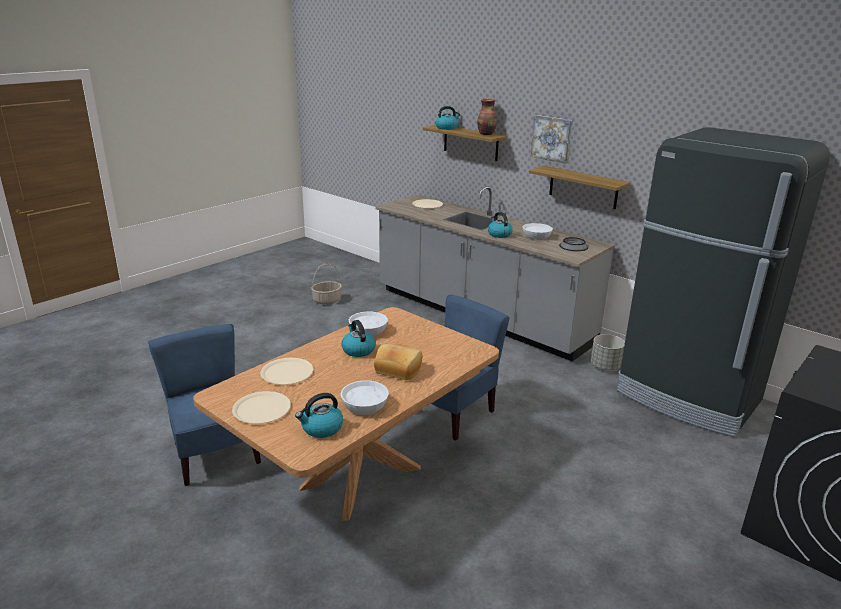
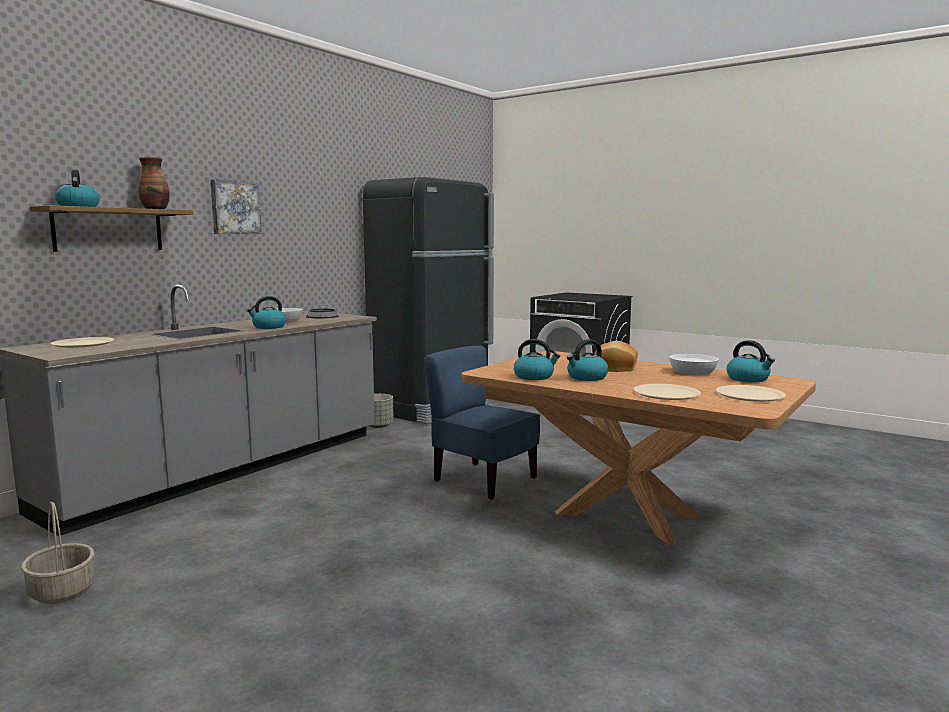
camera: 95 degrees left, 15 degrees down
blue chair [148,324,261,486] -> none
white bowl [349,311,388,336] -> kettle [514,339,560,380]
shelf [529,166,630,209] -> none

